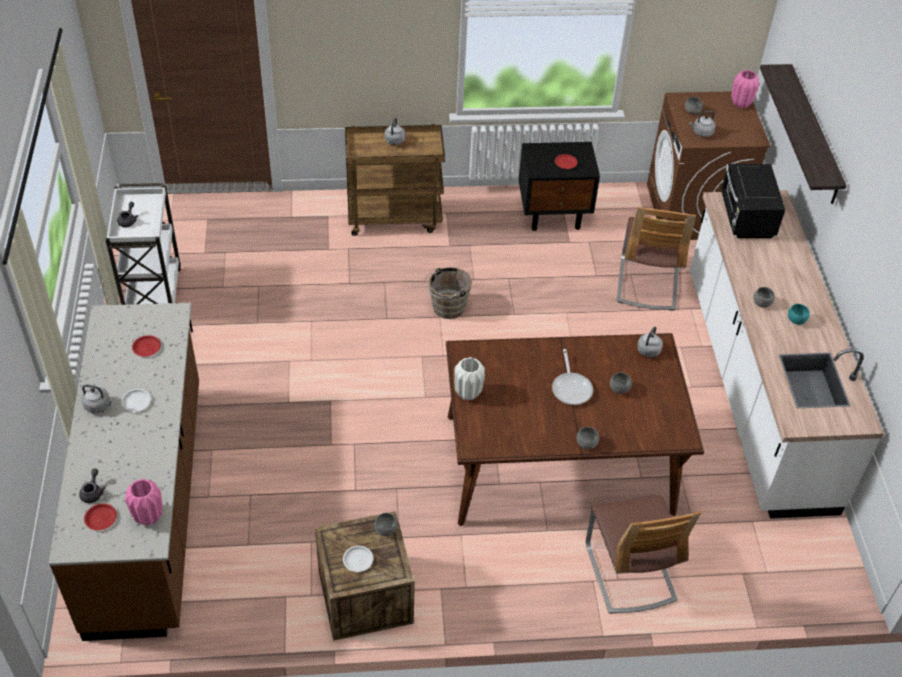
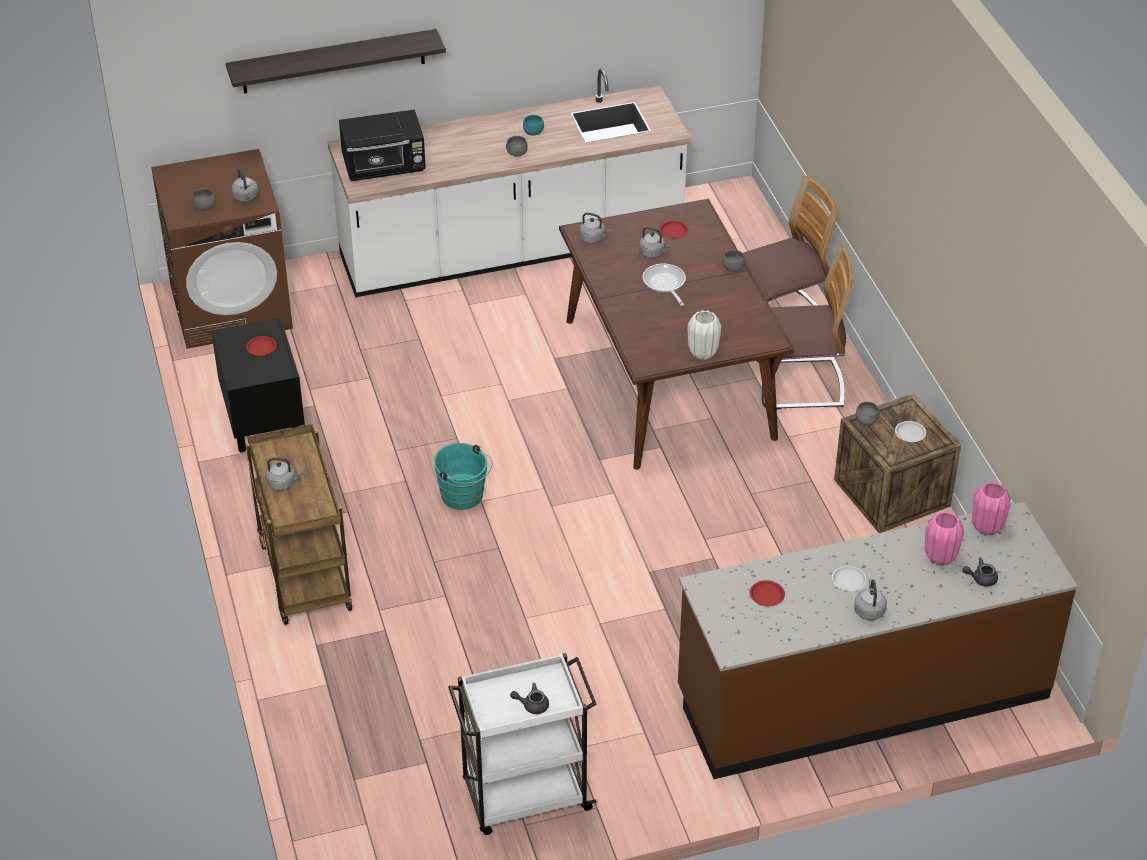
camera: 100 degrees left, 5 degrees down
red plate [84,503,117,530] -> red plate moved to [659,221,688,238]
brown bucket [424,267,472,319] -> turquoise bucket [434,443,492,510]
frying pan [552,349,593,405] -> frying pan turned 90 degrees counterclockwise [642,264,686,306]
grey bowl [610,372,632,394] -> grey kettle [639,227,671,258]
chair [617,207,696,310] -> chair moved to [756,244,852,409]
pink vase [731,70,760,108] -> pink vase moved to [925,512,964,566]

